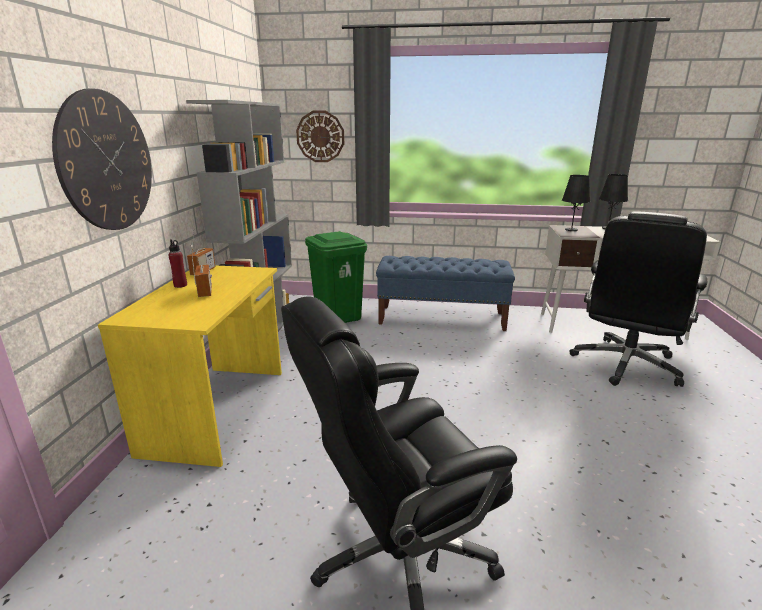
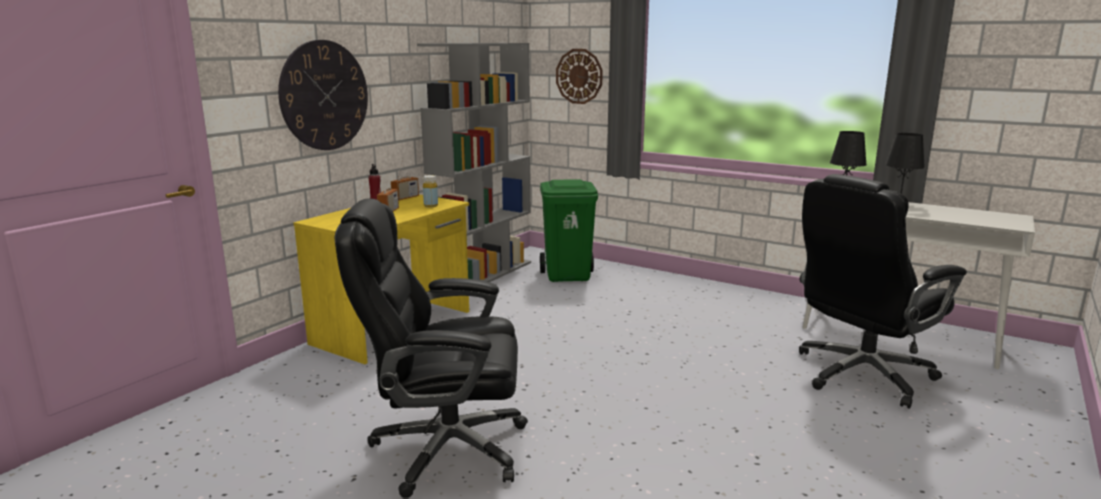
camera: 25 degrees right, 5 degrees down
blue bench [376,256,515,331] -> none
none -> yellow bottle [423,175,438,208]

